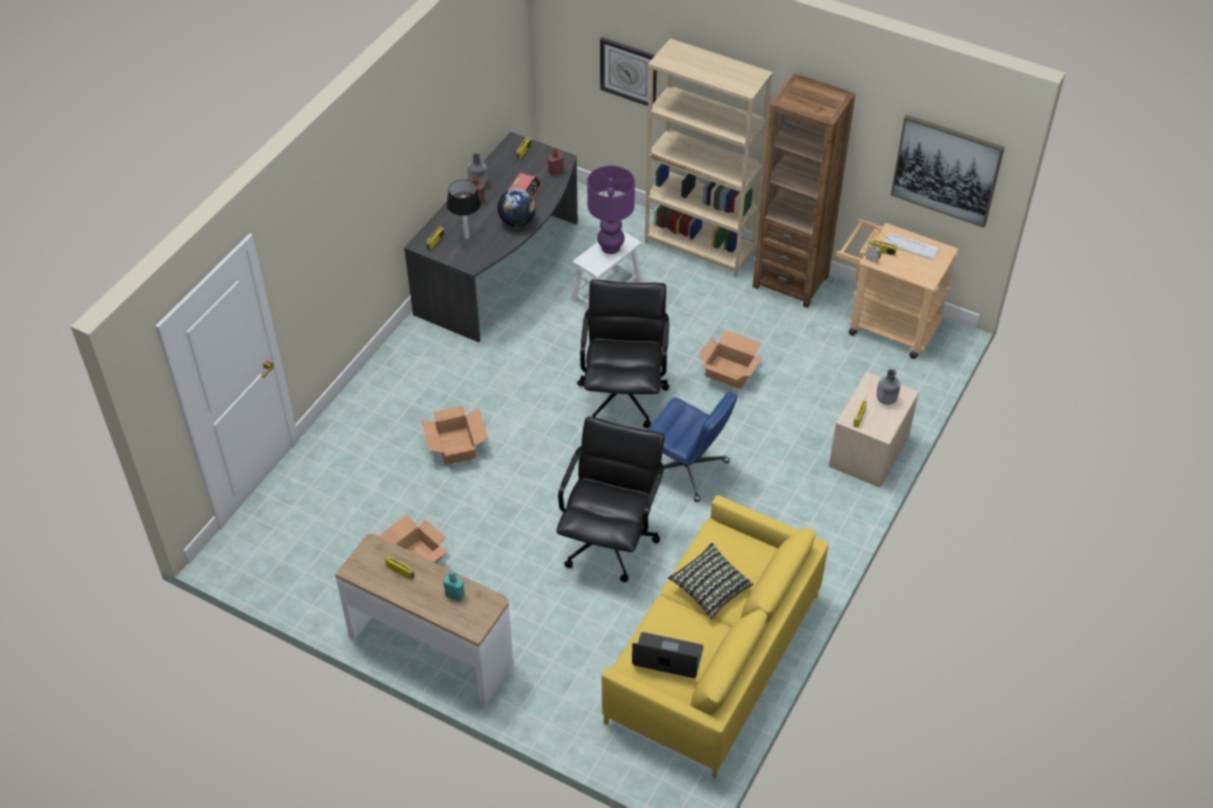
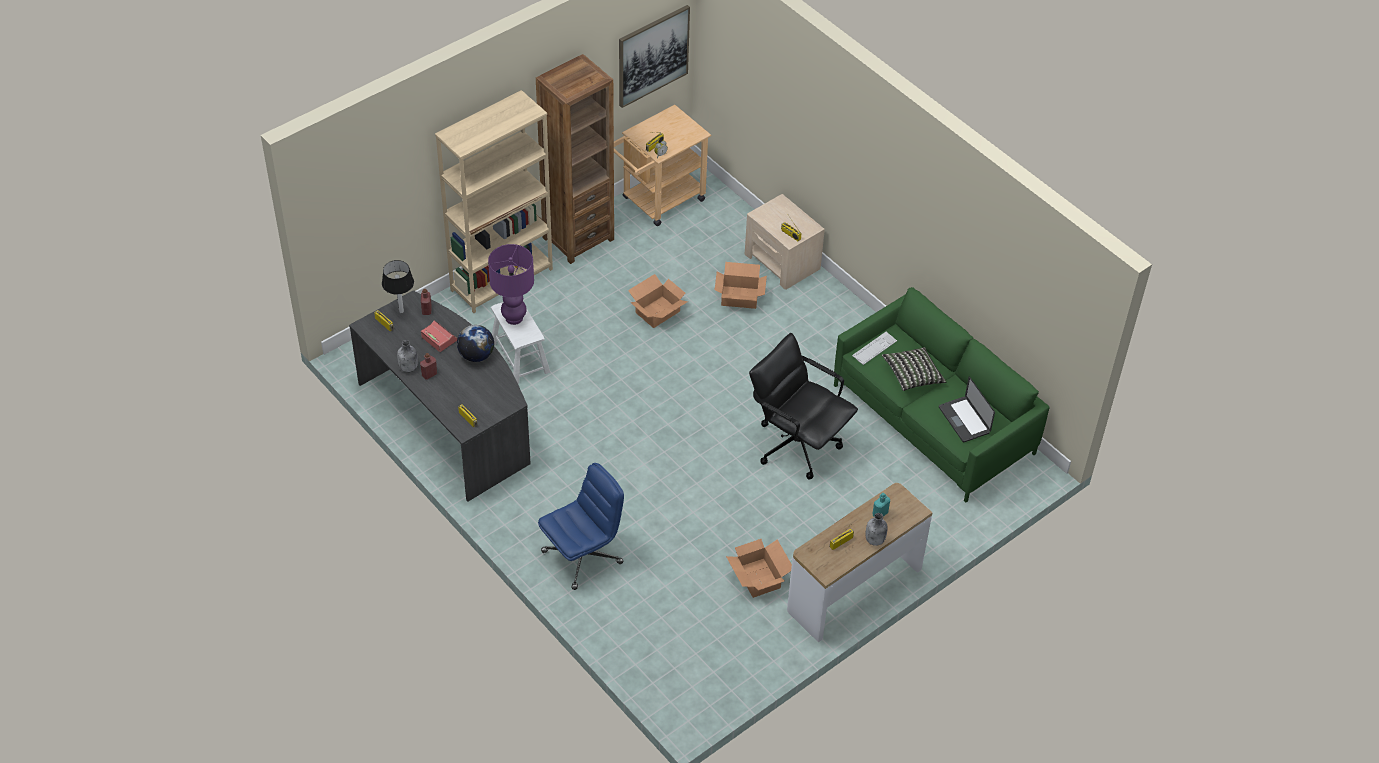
camera: 70 degrees left, 0 degrees up
cardboard box [421,406,488,465] -> cardboard box moved to [715,262,767,309]
table lamp [447,180,481,239] -> table lamp moved to [382,260,414,313]
black office chair [577,280,669,428] -> none
wall clock [600,37,657,106] -> none
yellow sofa [602,495,829,778] -> green sofa [834,287,1050,503]
laptop [632,632,703,678] -> laptop turned 60 degrees counterclockwise [939,377,995,442]
blue office chair [647,392,737,502] -> blue office chair moved to [538,463,624,590]
grey bottle [877,369,900,405] -> grey bottle moved to [865,513,888,546]
keyboard [884,232,939,260] -> keyboard moved to [852,332,897,365]

